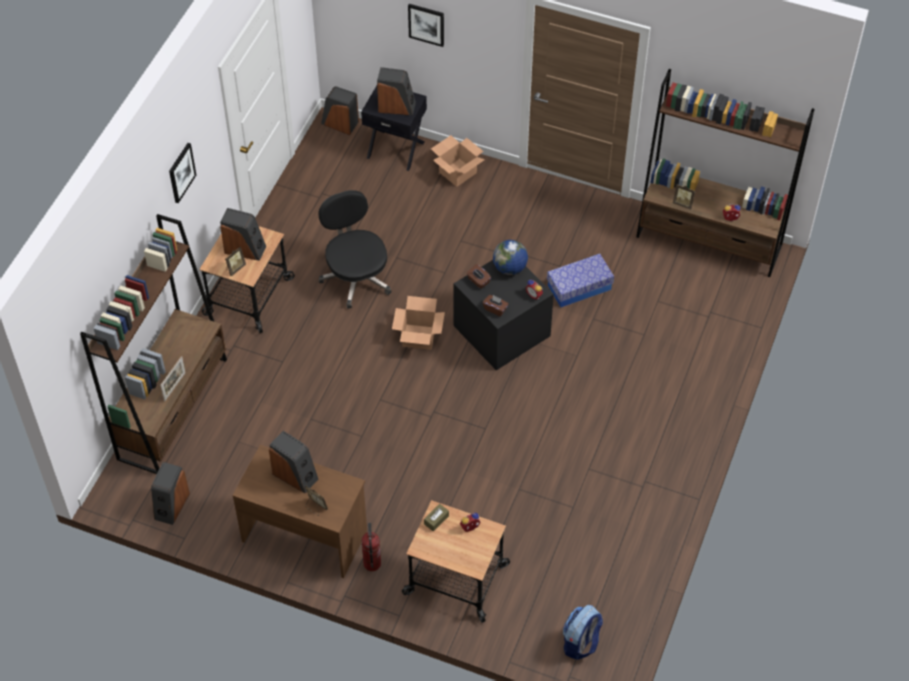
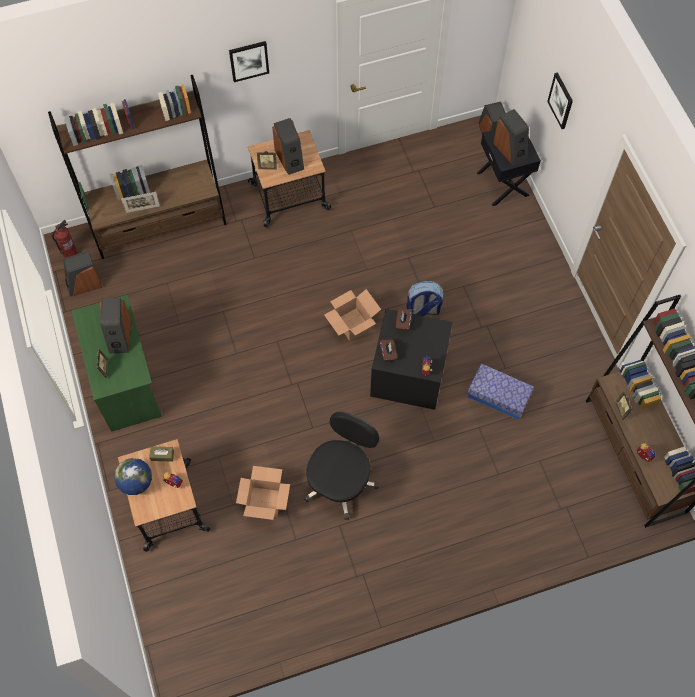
camera: 50 degrees right, 10 degrees up
brown desk [232,445,367,578] -> green desk [72,295,162,432]
black office chair [318,190,392,309] -> black office chair moved to [304,411,379,520]
fire extinguisher [361,523,381,571] -> fire extinguisher moved to [52,220,78,258]
cardboard box [431,135,485,187] -> cardboard box moved to [236,466,290,520]
globe [493,240,528,275] -> globe moved to [114,458,152,495]
backpack [563,605,603,660] -> backpack moved to [406,281,443,316]

